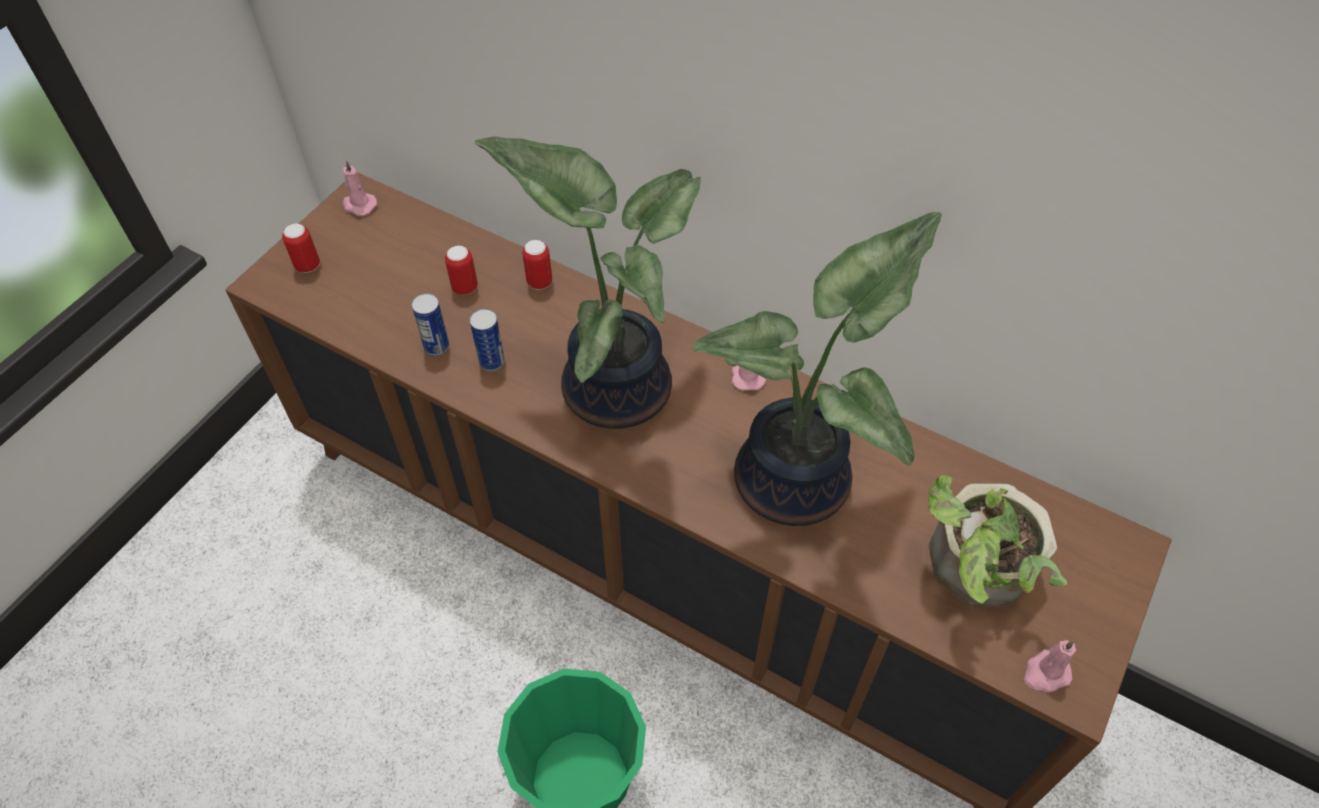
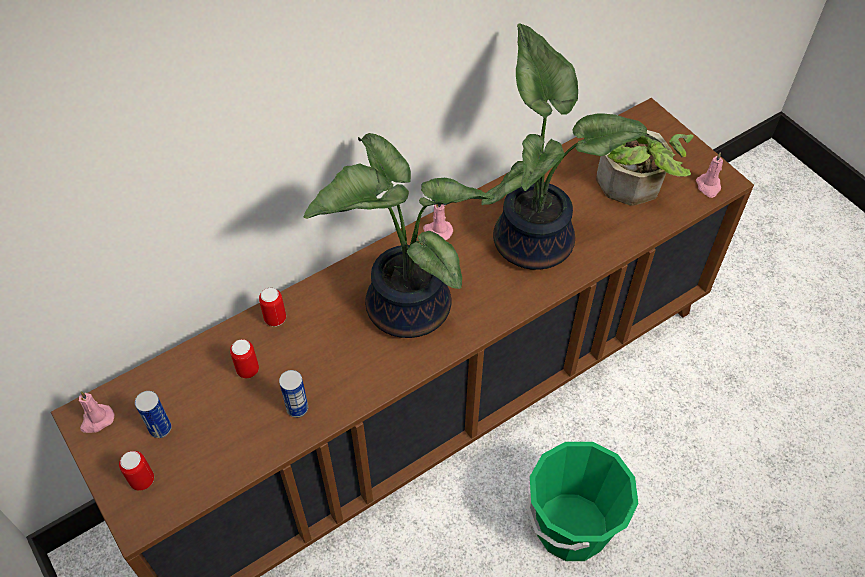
camera: 65 degrees left, 0 degrees up
can [470,309,505,372] -> can moved to [135,391,172,438]

